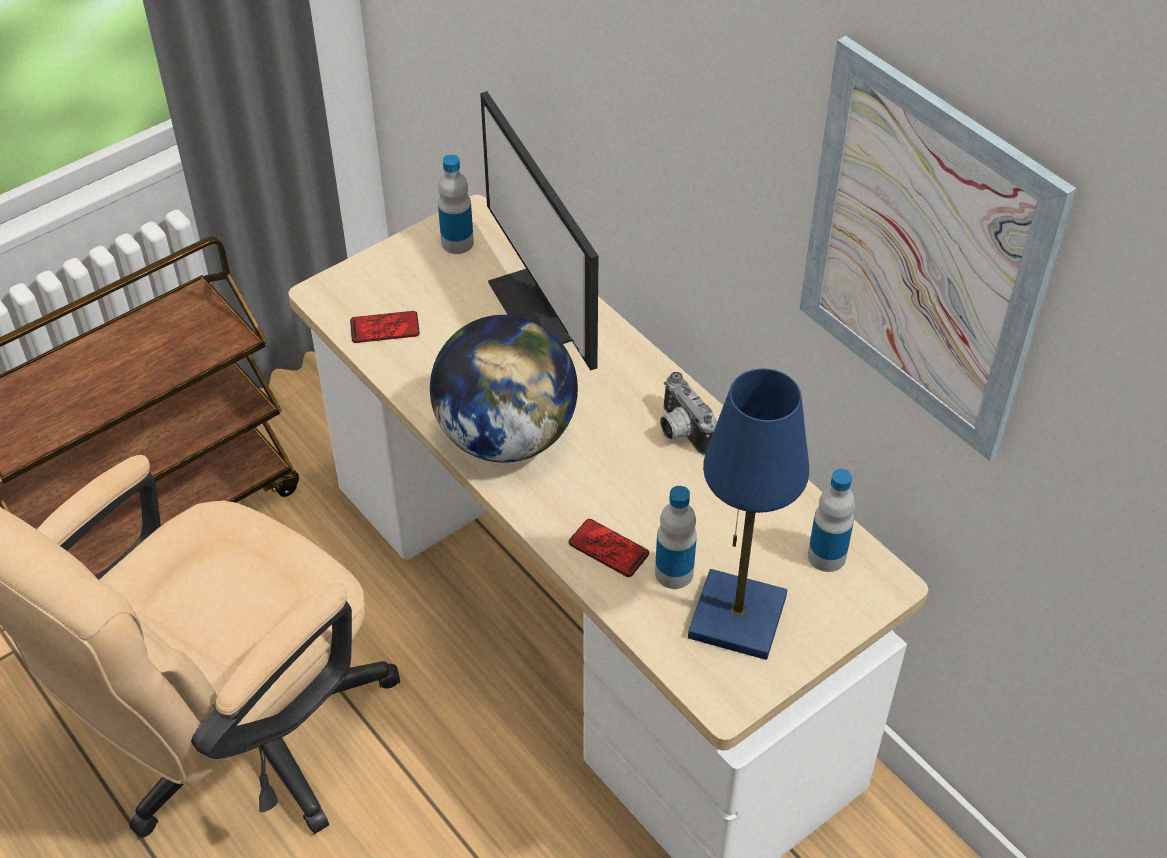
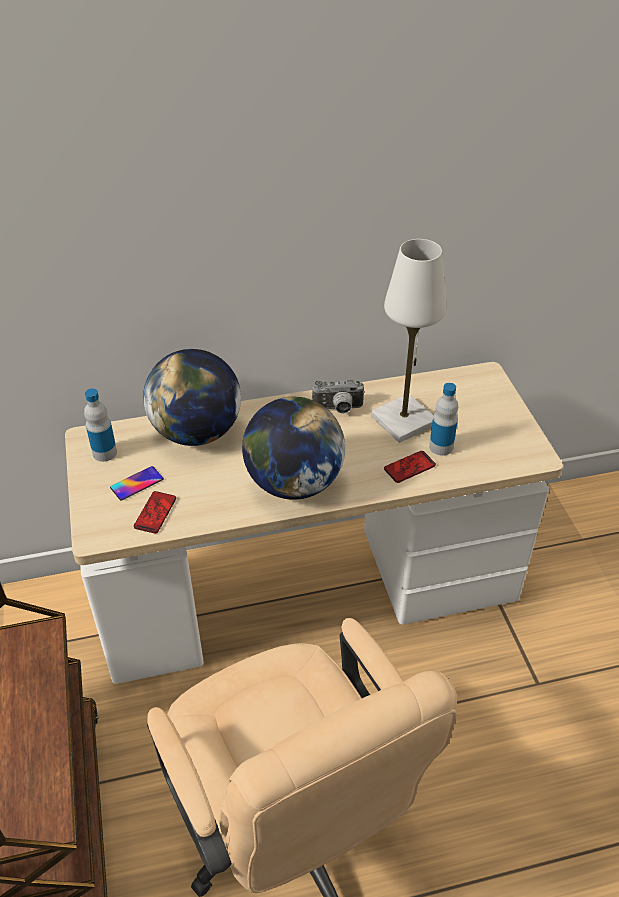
camera: 65 degrees left, 5 degrees down
monitor [480,91,598,371] -> globe [143,349,241,446]
blue table lamp [688,368,809,660] -> none
picture [800,36,1077,461] -> none
bottle [808,469,855,572] -> none
none -> phone [110,466,164,501]
none -> white table lamp [371,239,447,443]

